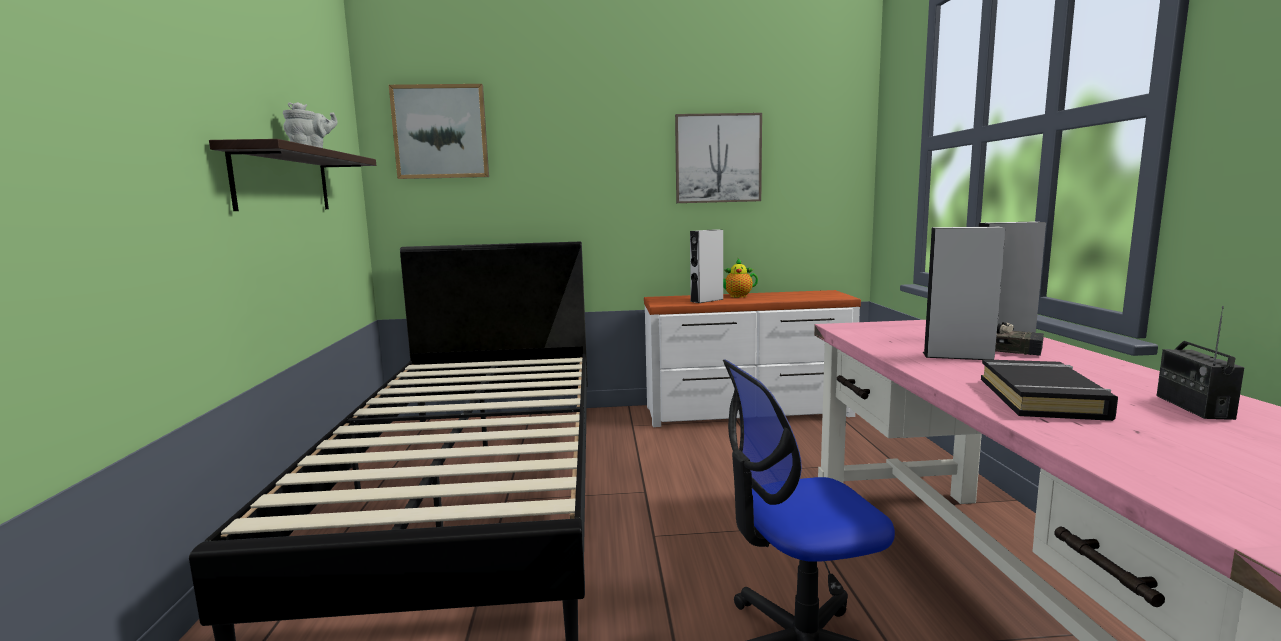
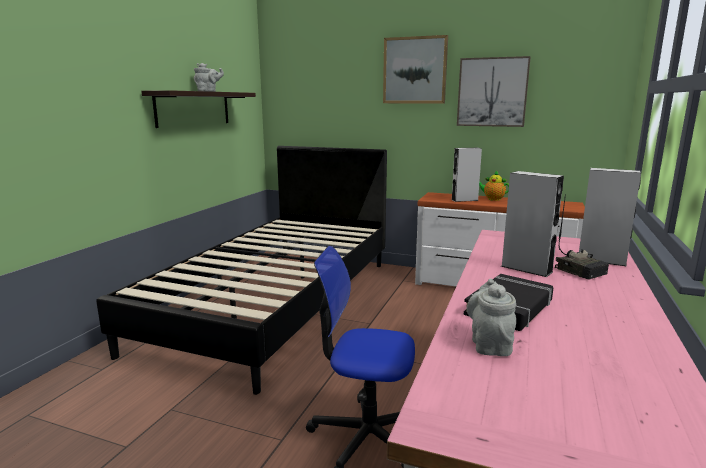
camera: 25 degrees right, 5 degrees up
picture [389,84,489,179] -> picture moved to [383,35,448,103]
radio [1156,306,1244,420] -> none
none -> grey teapot [467,278,516,356]

